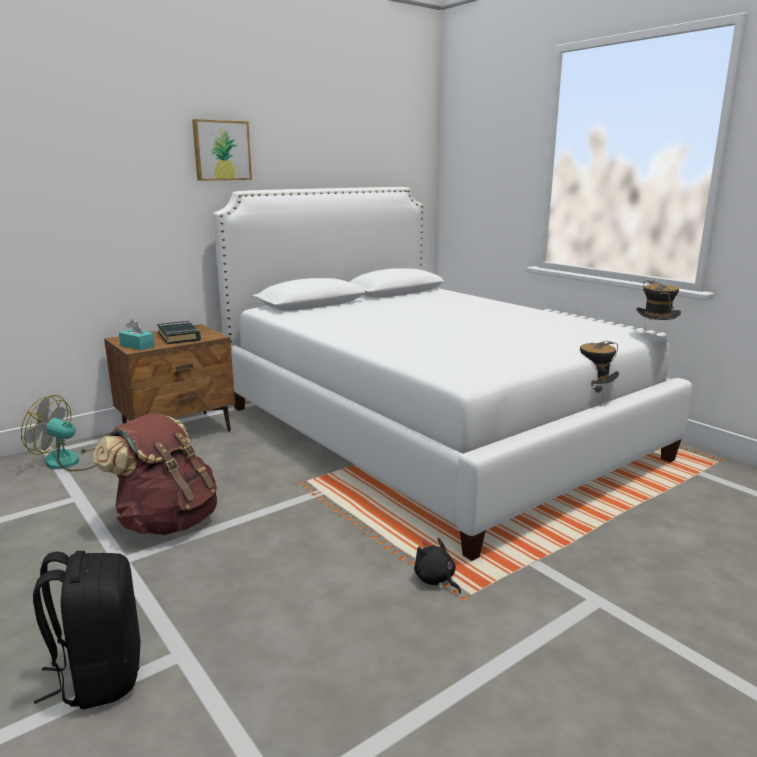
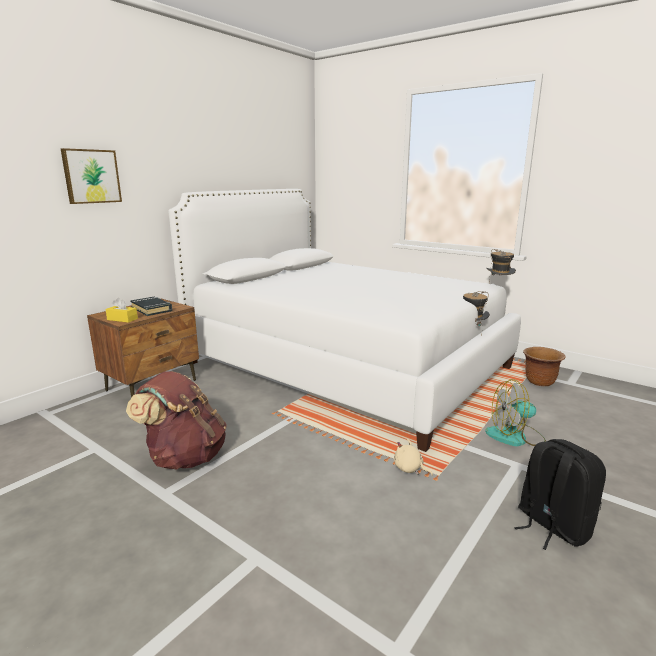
camera: 15 degrees left, 0 degrees up
fan [21,395,96,471] -> fan moved to [485,379,546,446]
black backpack [33,551,141,709] -> black backpack moved to [514,439,606,550]
turquoise tissue box [119,320,155,351] -> yellow tissue box [105,298,138,323]
picture [192,119,252,180] -> picture moved to [61,148,122,204]
black plush toy [414,538,461,594] -> beige plush toy [394,439,433,476]
none -> brown planter [523,347,566,386]

